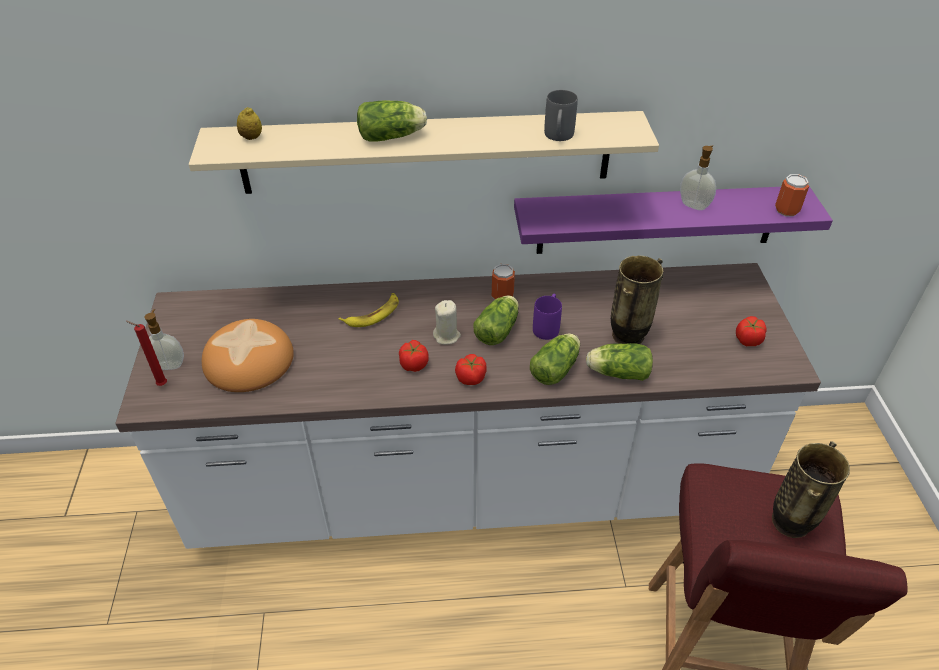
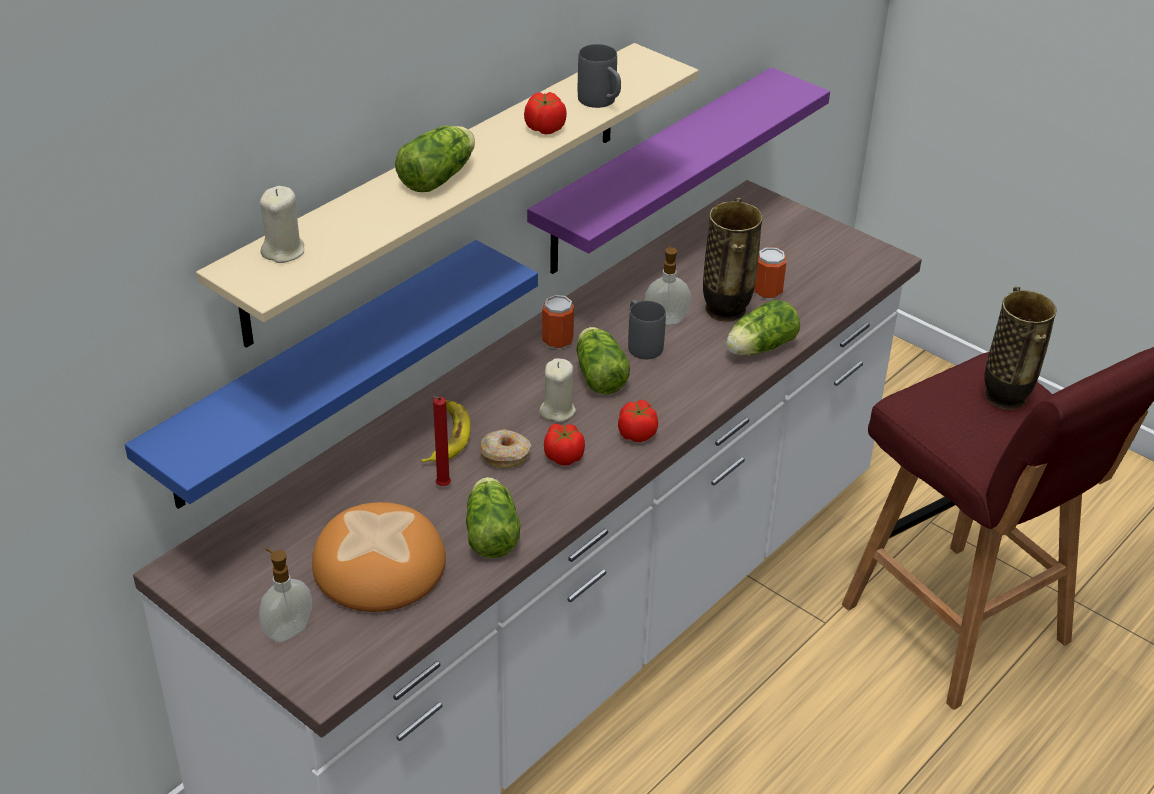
camera: 45 degrees left, 5 degrees down
red candle [126,321,167,386] -> red candle moved to [430,396,451,486]
lemon [237,107,262,140] -> beige candle [260,186,304,263]
lettuce [530,333,580,385] -> lettuce moved to [466,477,520,558]
purple mug [533,294,562,340] -> grey mug [628,300,666,359]
soap dispenser [680,145,716,210] -> soap dispenser moved to [644,245,691,325]
tomato [736,316,767,346] -> tomato moved to [524,92,567,135]
can [775,174,809,216] -> can moved to [754,247,786,299]
none -> blue shelf [125,240,538,509]
none -> donut [480,429,531,468]

